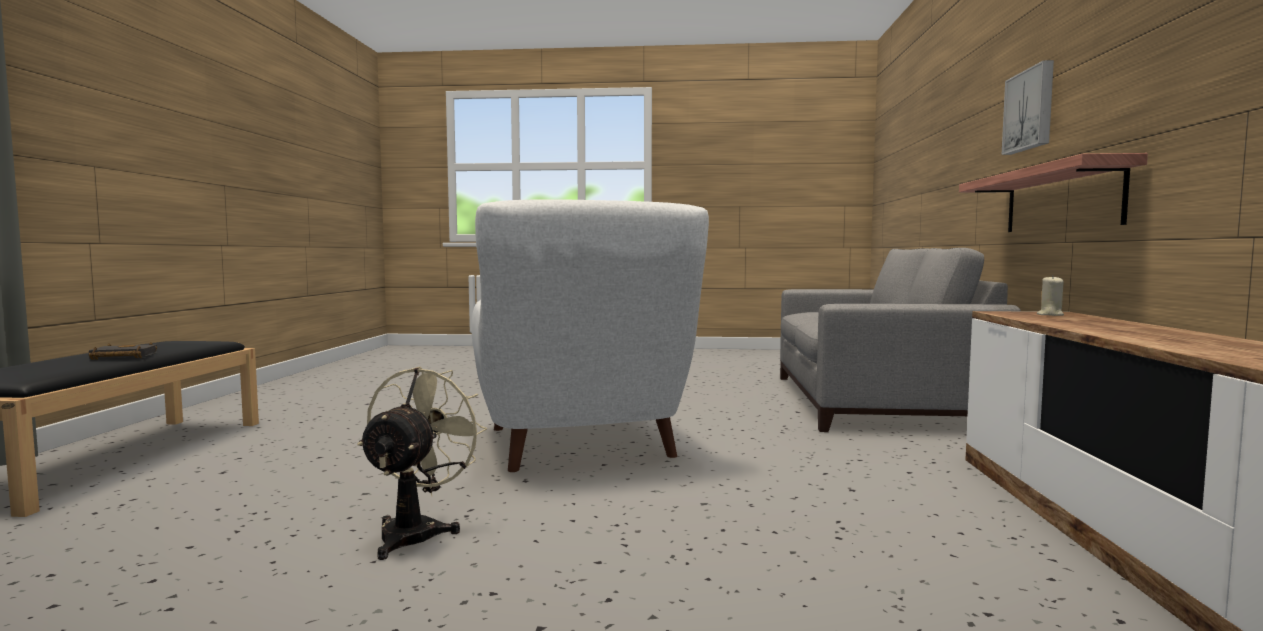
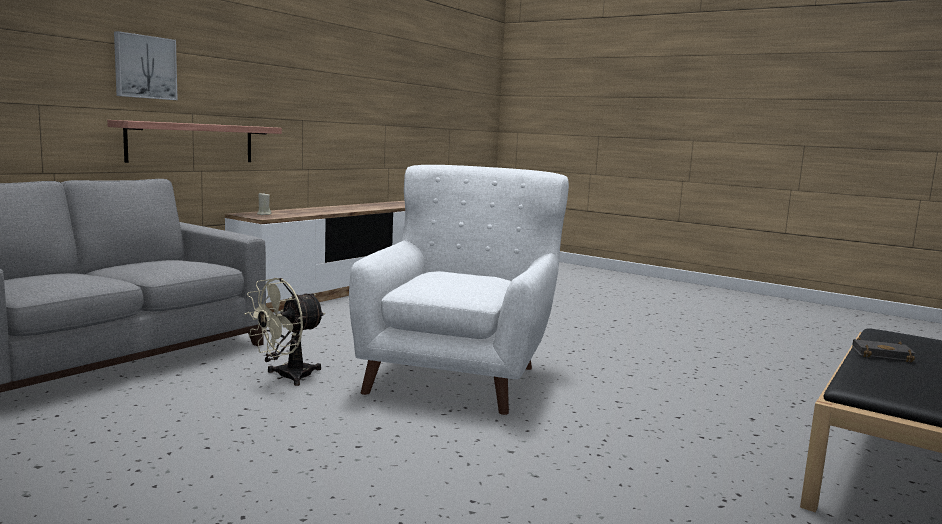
camera: 150 degrees left, 5 degrees up
beige fan [357,366,487,560] -> beige fan moved to [244,278,326,386]

